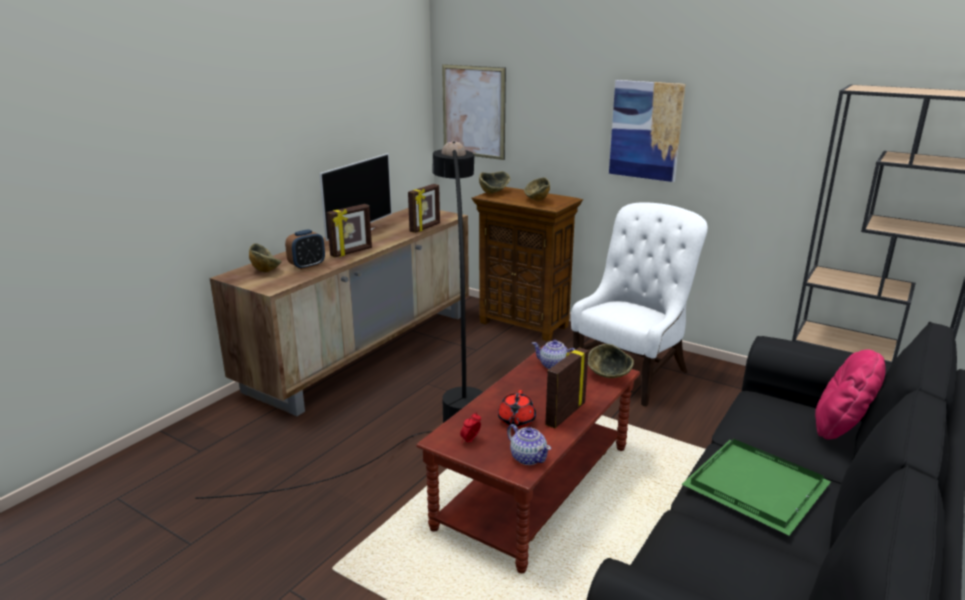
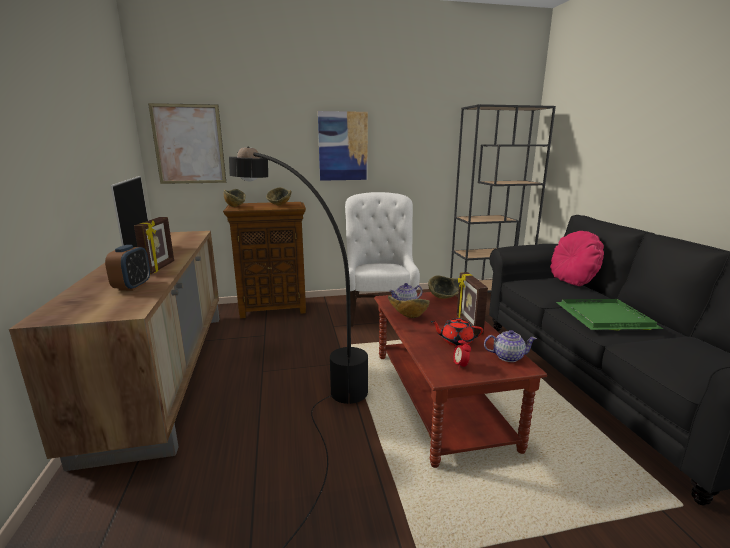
camera: 45 degrees left, 5 degrees down
bowl [249,243,282,272] -> bowl moved to [388,295,430,318]
picture frame [408,184,440,233] -> none
red teapot [498,390,536,428] -> red teapot turned 135 degrees clockwise [431,318,483,346]

